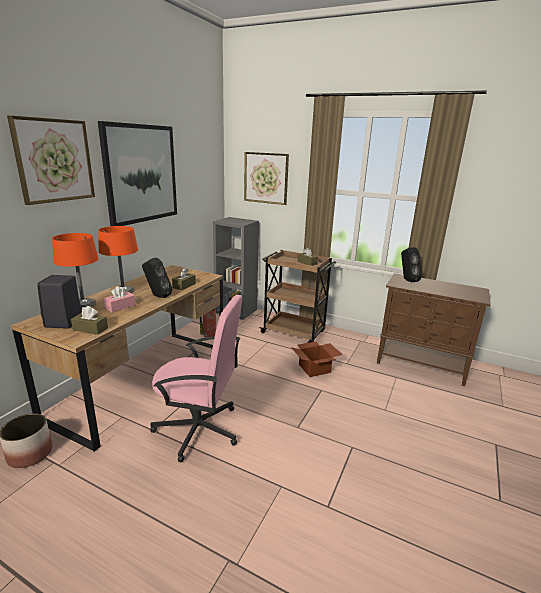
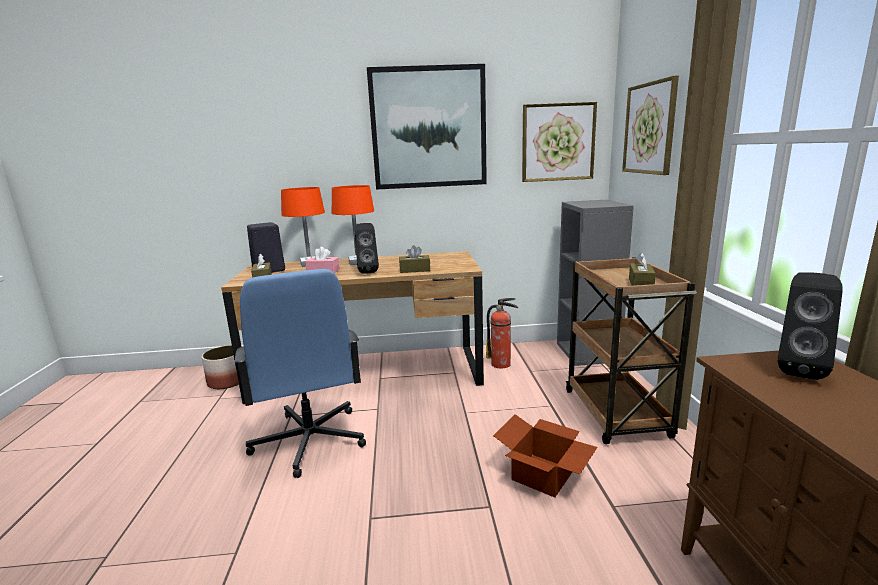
camera: 60 degrees right, 5 degrees down
picture [7,115,95,205] -> picture moved to [522,102,597,182]
pink office chair [150,295,242,462] -> blue office chair [235,269,366,478]

